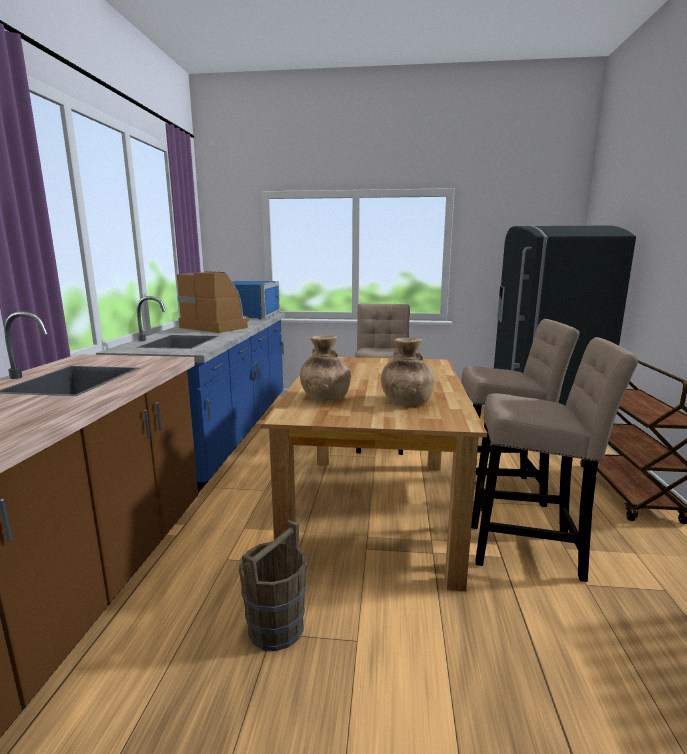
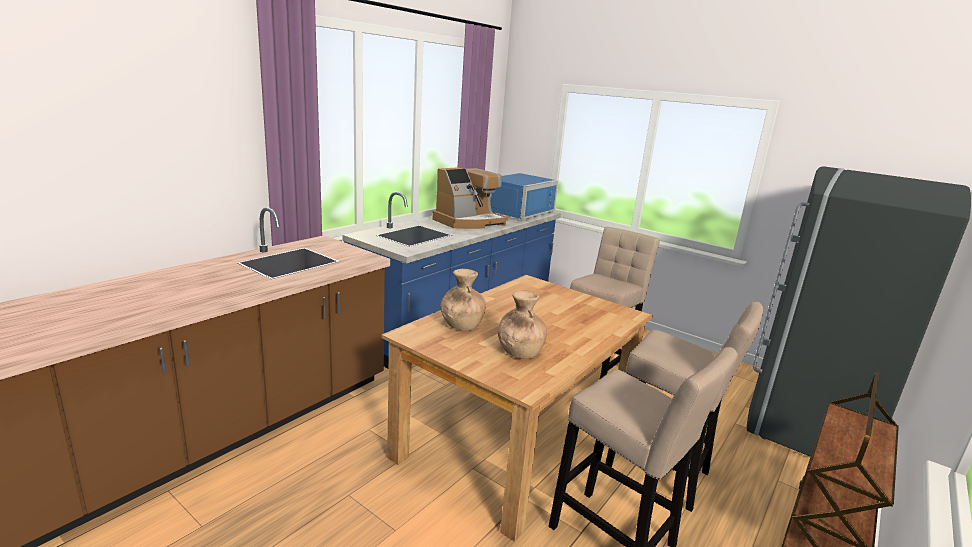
camera: 30 degrees right, 5 degrees up
coffee machine [177,271,249,333] -> coffee machine turned 75 degrees clockwise [432,167,508,229]
brown bucket [239,520,307,651] -> none

